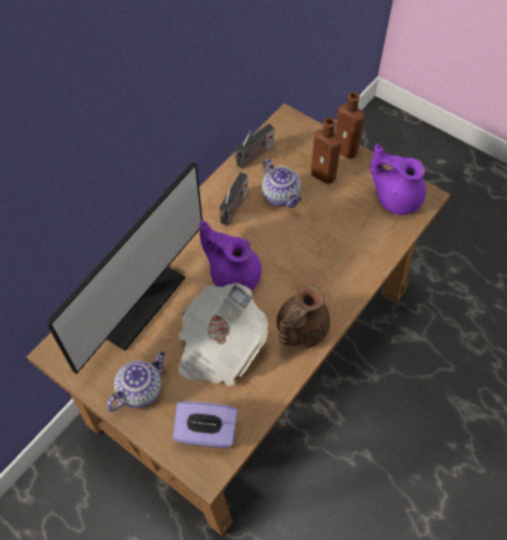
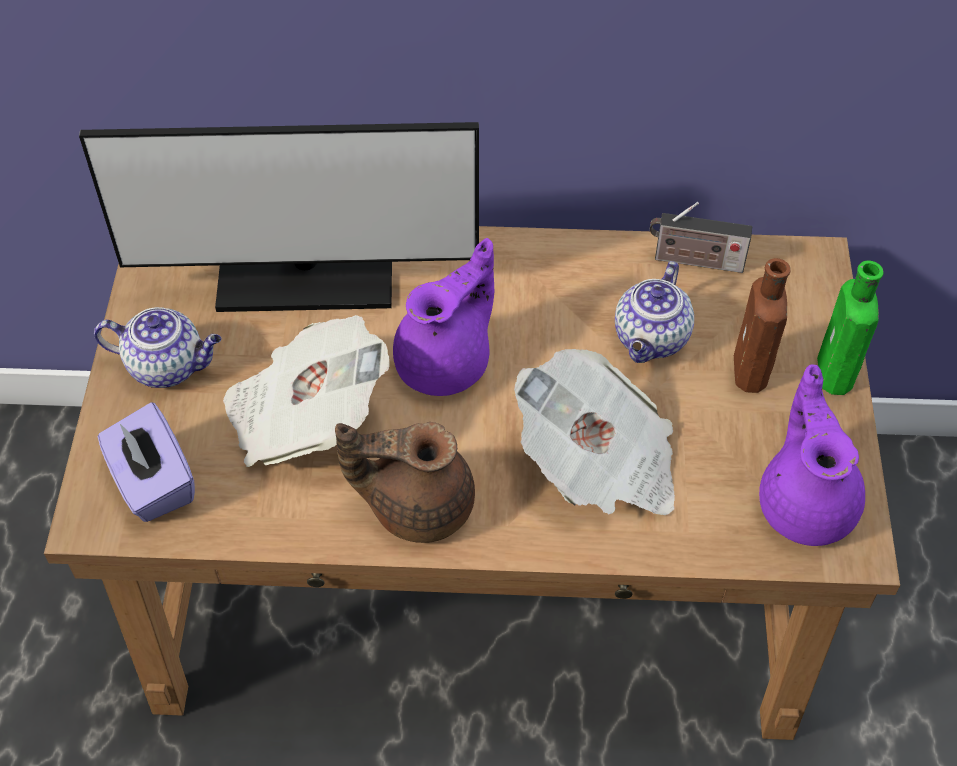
camera: 55 degrees right, 5 degrees down
purple teapot [199,220,262,291] -> purple teapot turned 45 degrees clockwise [393,238,494,396]
radio [220,172,248,226] -> none
brown bottle [335,92,364,159] -> green bottle [817,260,884,395]
none -> newspaper [514,349,675,515]

